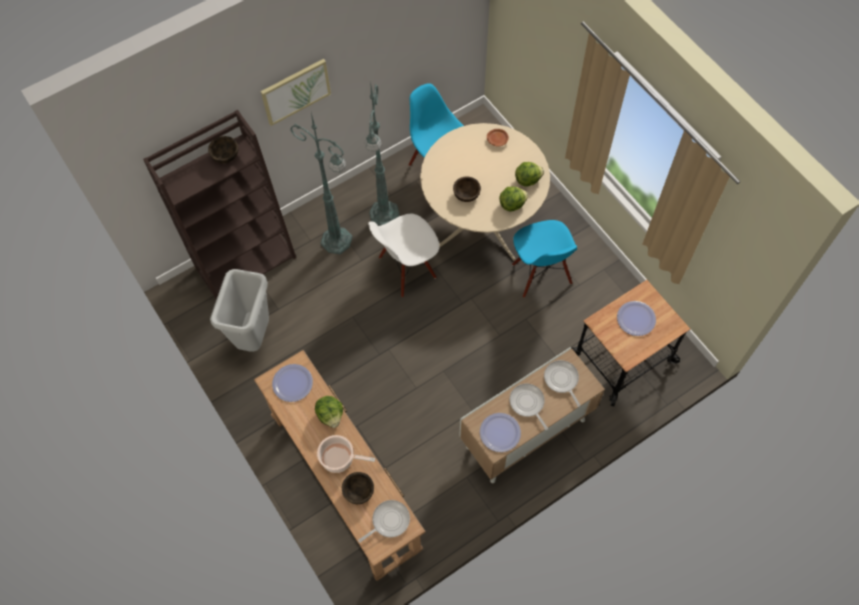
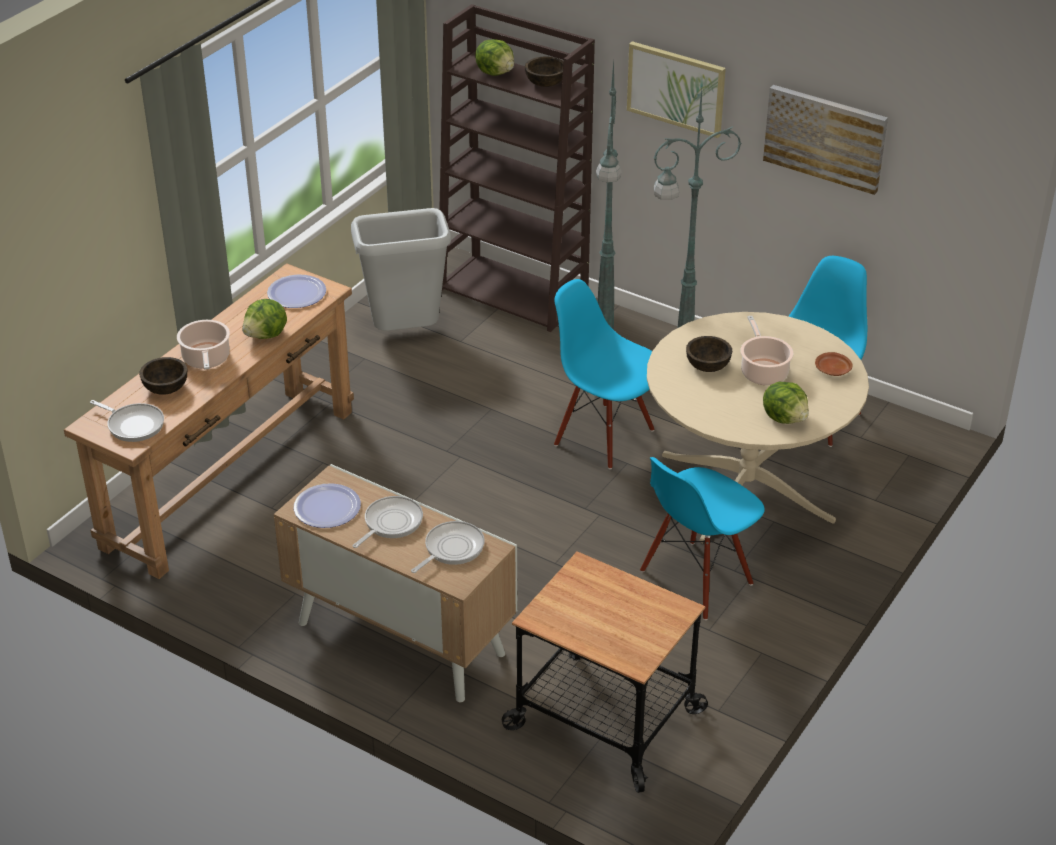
camera: 65 degrees right, 25 degrees down
white chair [368,214,440,297] -> blue chair [554,279,655,469]
lettuce [499,186,529,211] -> lettuce moved to [475,39,514,76]
plate [617,301,656,336] -> none
none -> cooking pot [741,316,793,385]
none -> picture [763,85,888,195]

